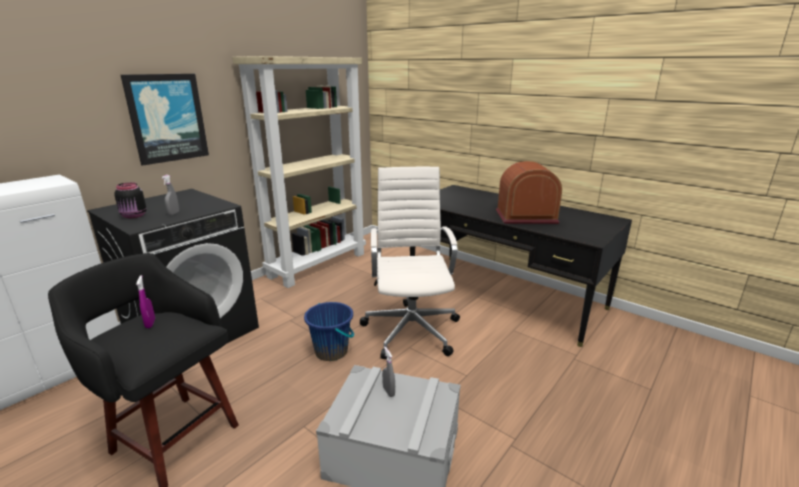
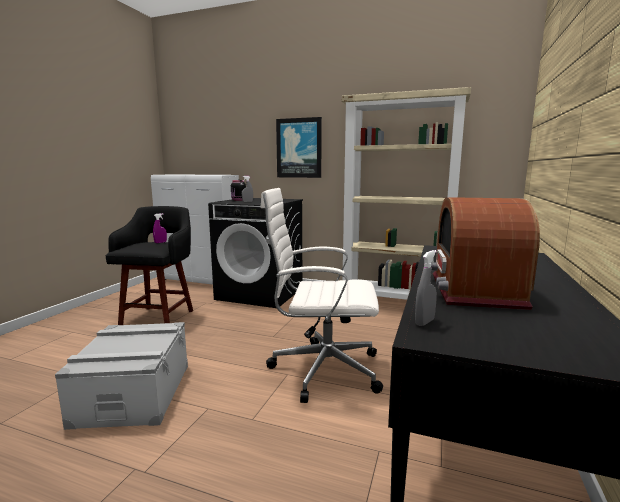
camera: 70 degrees right, 10 degrees down
blue bucket [304,302,354,361] -> none
white office chair [360,167,460,359] -> white office chair turned 150 degrees counterclockwise [260,188,383,403]
grey spray bottle [382,347,395,397] -> grey spray bottle moved to [415,250,437,326]
radio [496,161,562,224] -> radio turned 150 degrees counterclockwise [431,197,540,310]

